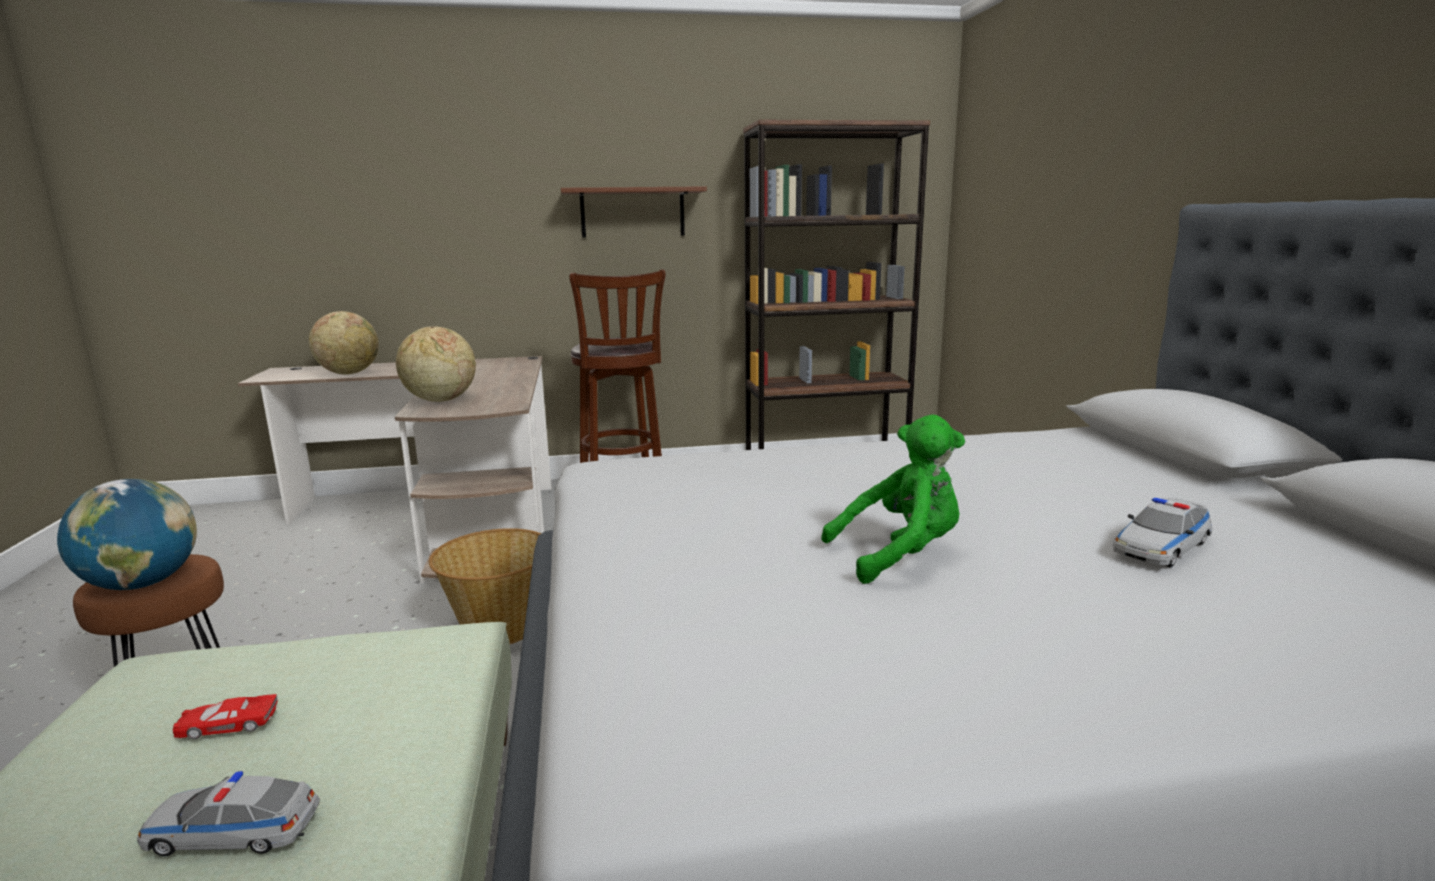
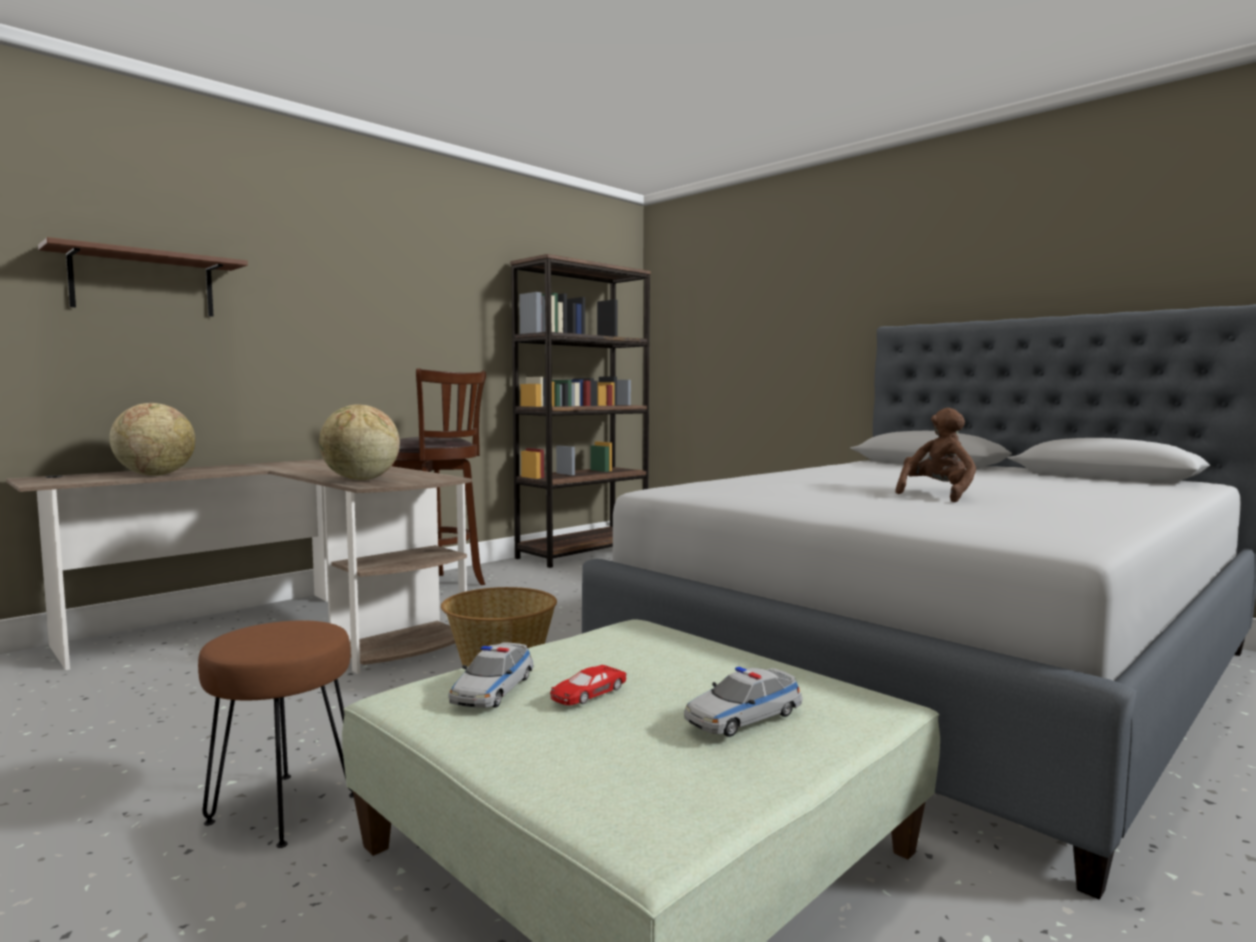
camera: 35 degrees left, 10 degrees down
globe [57,479,197,590] -> none
brown shelf [561,186,707,238] -> brown shelf moved to [38,237,248,317]
green plush toy [821,415,965,584] -> brown plush toy [895,408,976,502]
toy car [1113,498,1212,567] -> toy car moved to [448,642,534,708]

